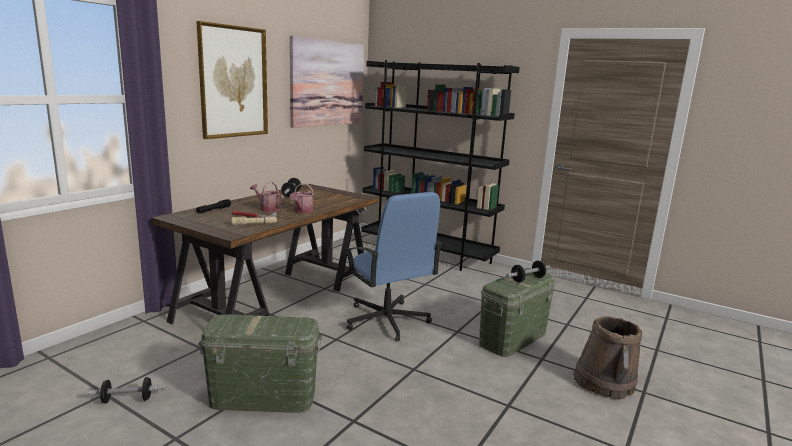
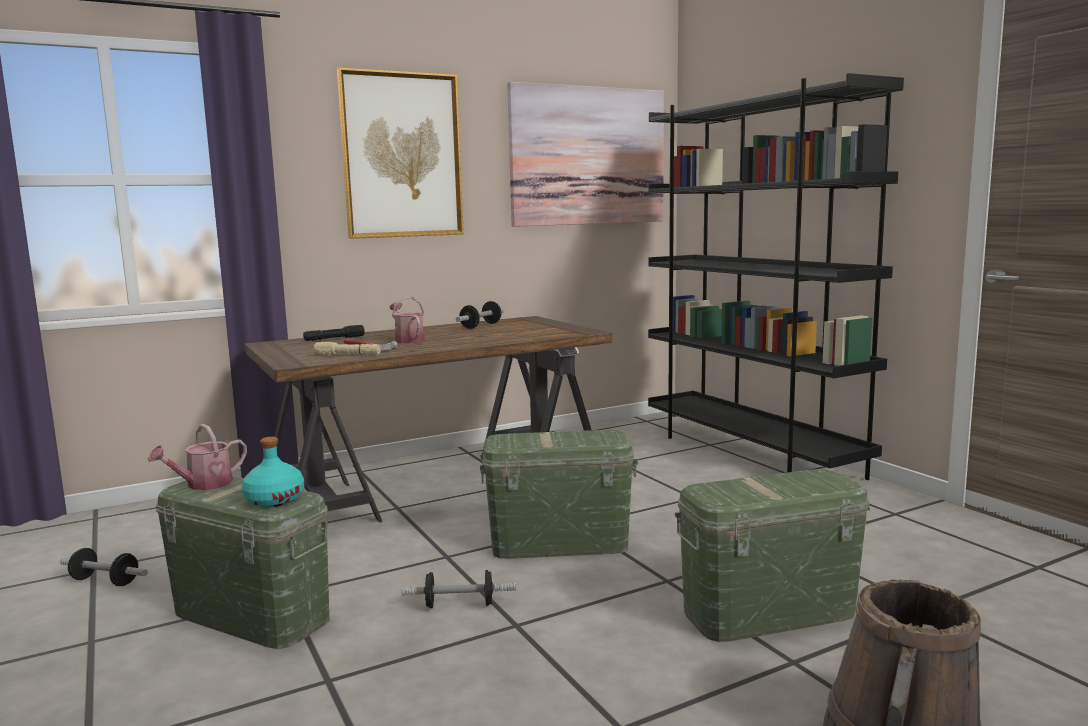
camera: 30 degrees right, 5 degrees down
watering can [290,183,314,213] -> watering can moved to [148,424,247,490]
blue office chair [345,192,442,341] -> green storage box [480,430,638,559]
dumbbell [506,261,550,282] -> dumbbell moved to [402,570,516,608]
none -> turquoise bottle [241,437,304,507]

